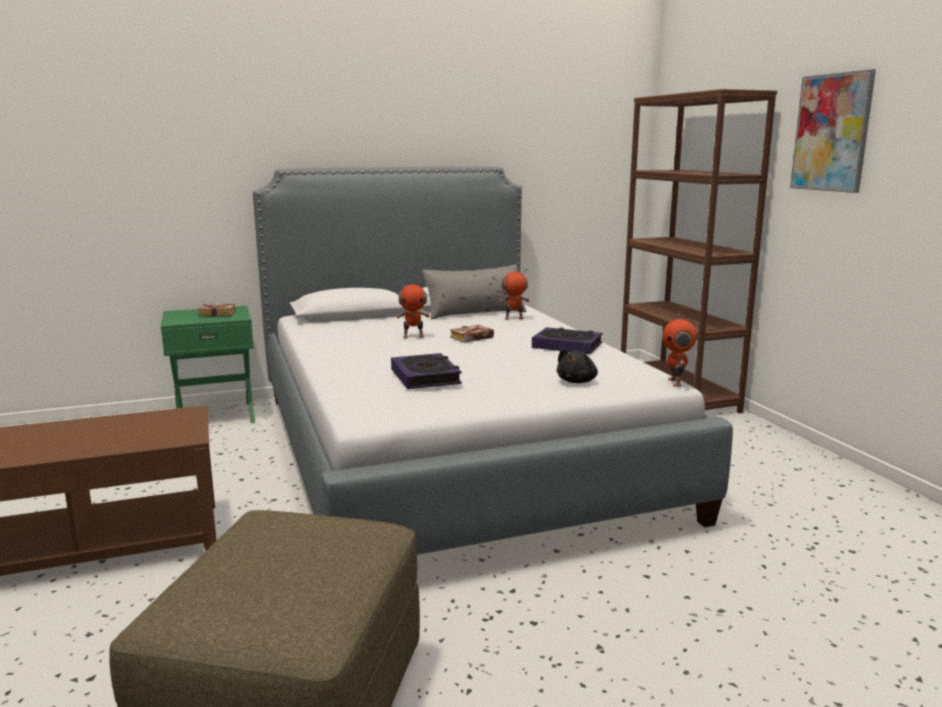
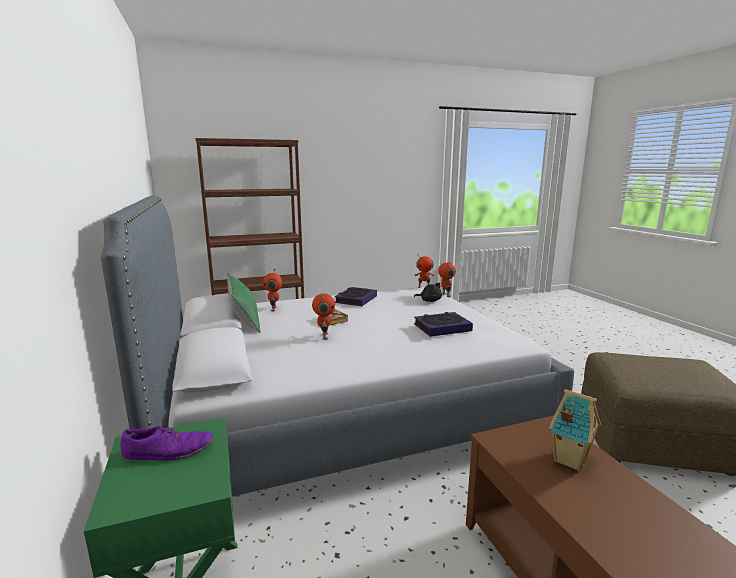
camera: 90 degrees left, 0 degrees up
book [198,304,236,317] -> purple shoe [120,426,213,461]
grey pillow [422,264,527,320] -> green pillow [227,273,260,333]
picture [790,69,876,193] -> none
none -> toy robot [438,262,456,297]
none -> toy house [549,389,601,471]

